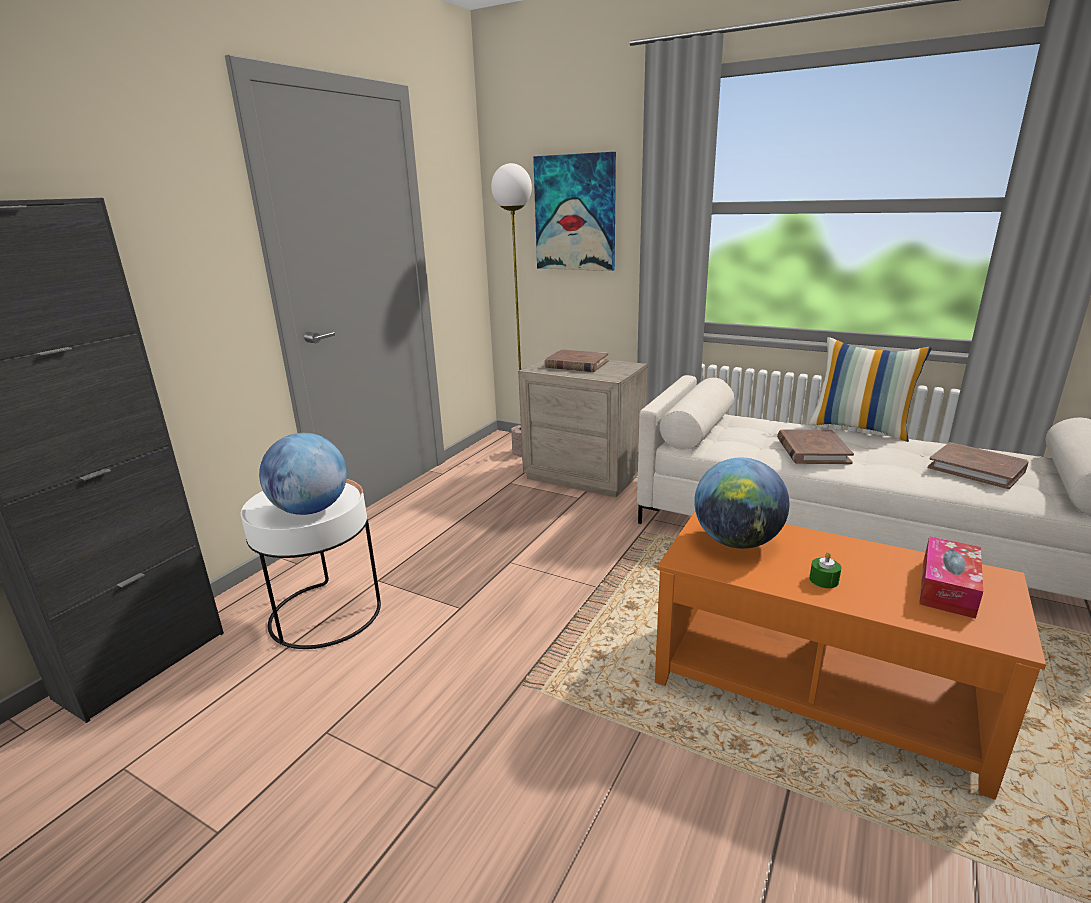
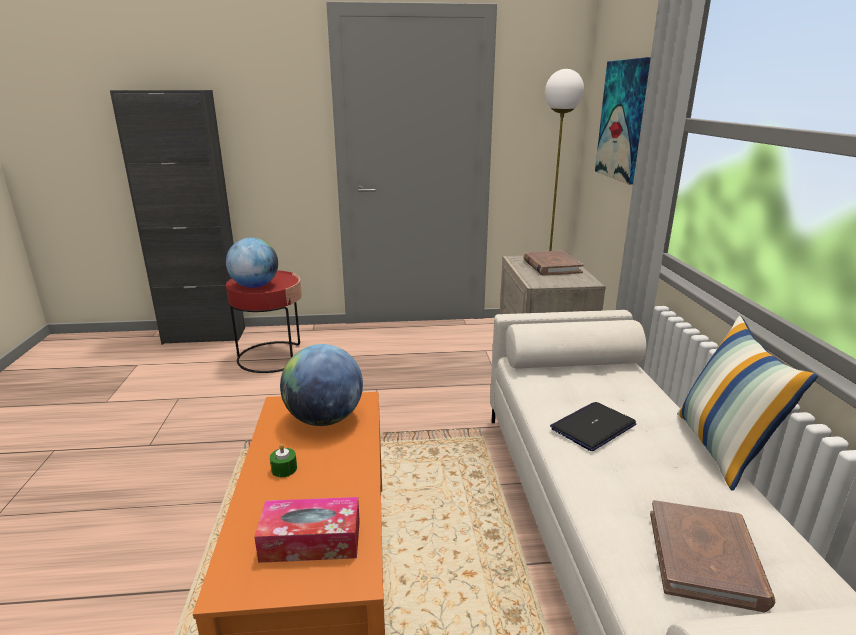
camera: 55 degrees right, 0 degrees up
white side table [241,479,381,649] -> red side table [226,270,302,373]
brown book [777,429,854,464] -> laptop [550,402,636,451]

